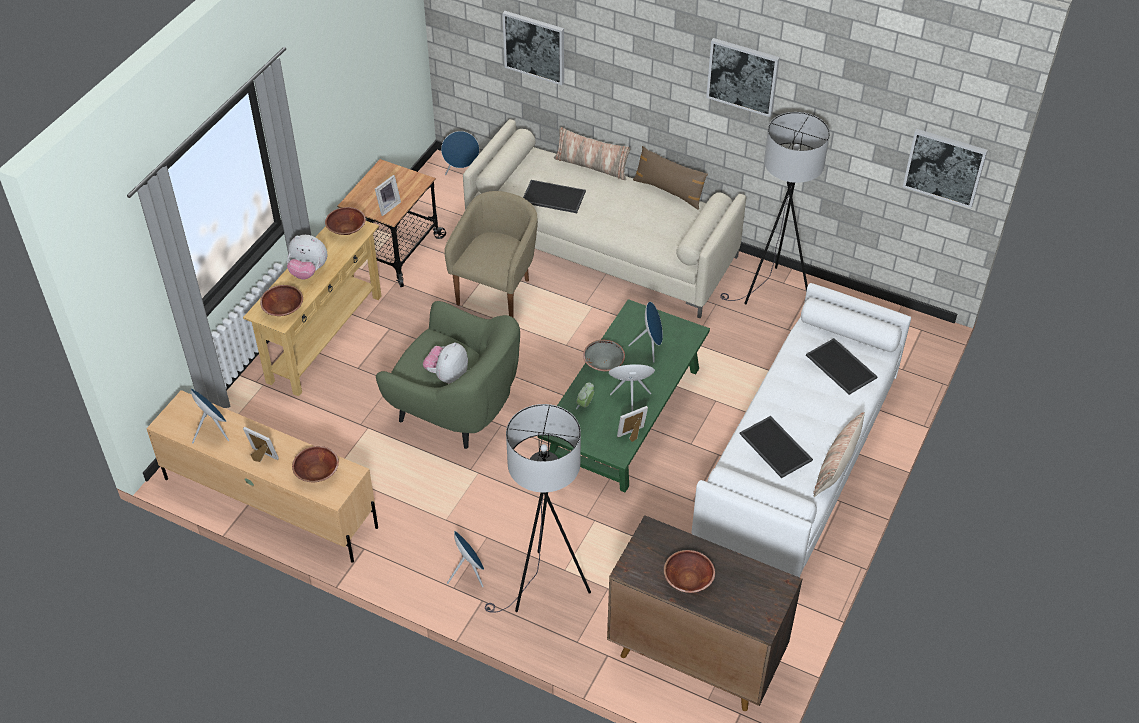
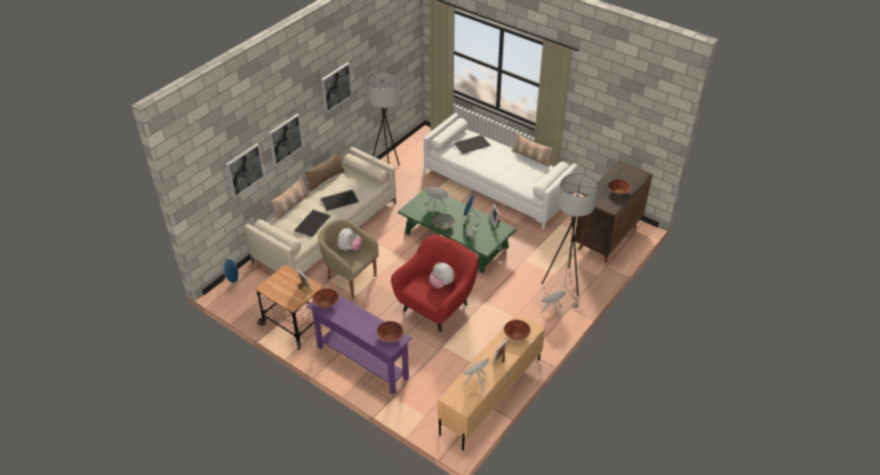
camera: 80 degrees left, 5 degrees down
beige console table [243,221,381,397] -> purple console table [307,295,412,395]
plush toy [287,235,327,280] -> plush toy moved to [337,227,362,251]
green armchair [376,301,520,449] -> red armchair [391,235,479,332]
tray [740,416,813,478] -> tray moved to [321,190,359,211]
picture [903,129,988,208] -> picture moved to [268,114,304,166]

